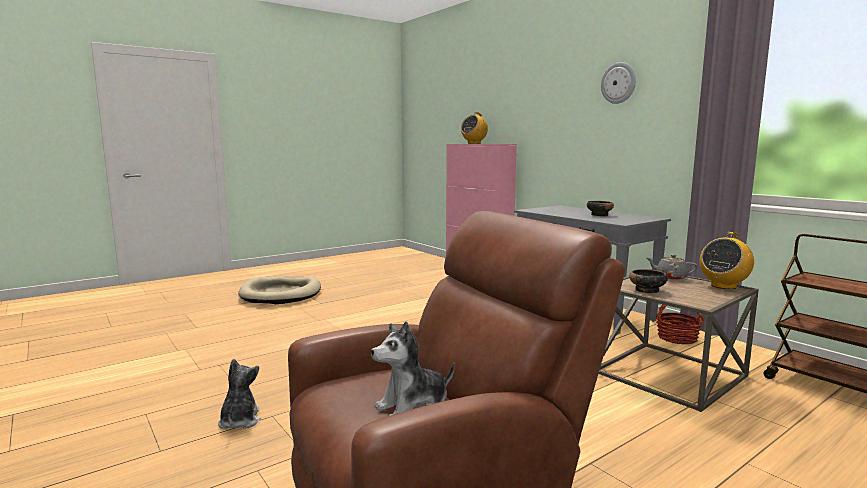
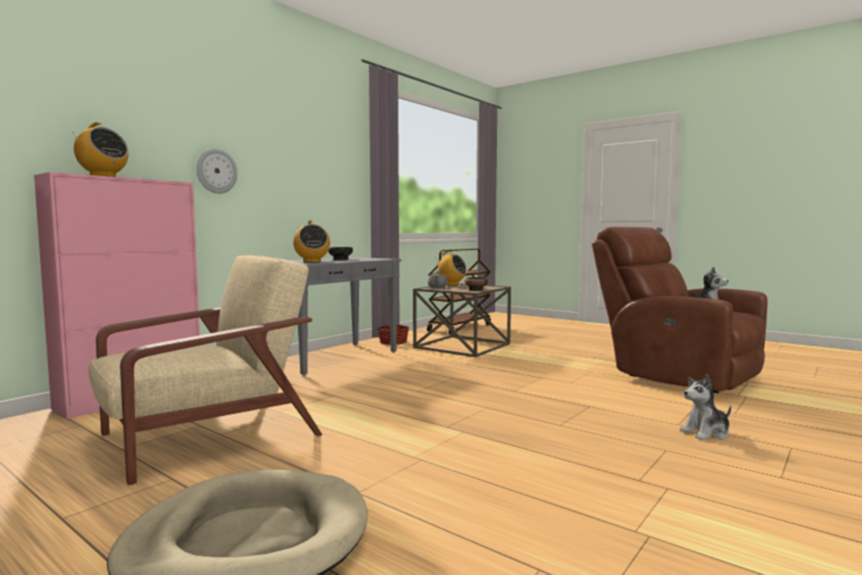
camera: 105 degrees left, 5 degrees down
wall clock [601,62,636,104] -> wall clock moved to [196,149,237,194]
none -> beige armchair [88,255,322,485]
none -> radio [293,220,330,262]

